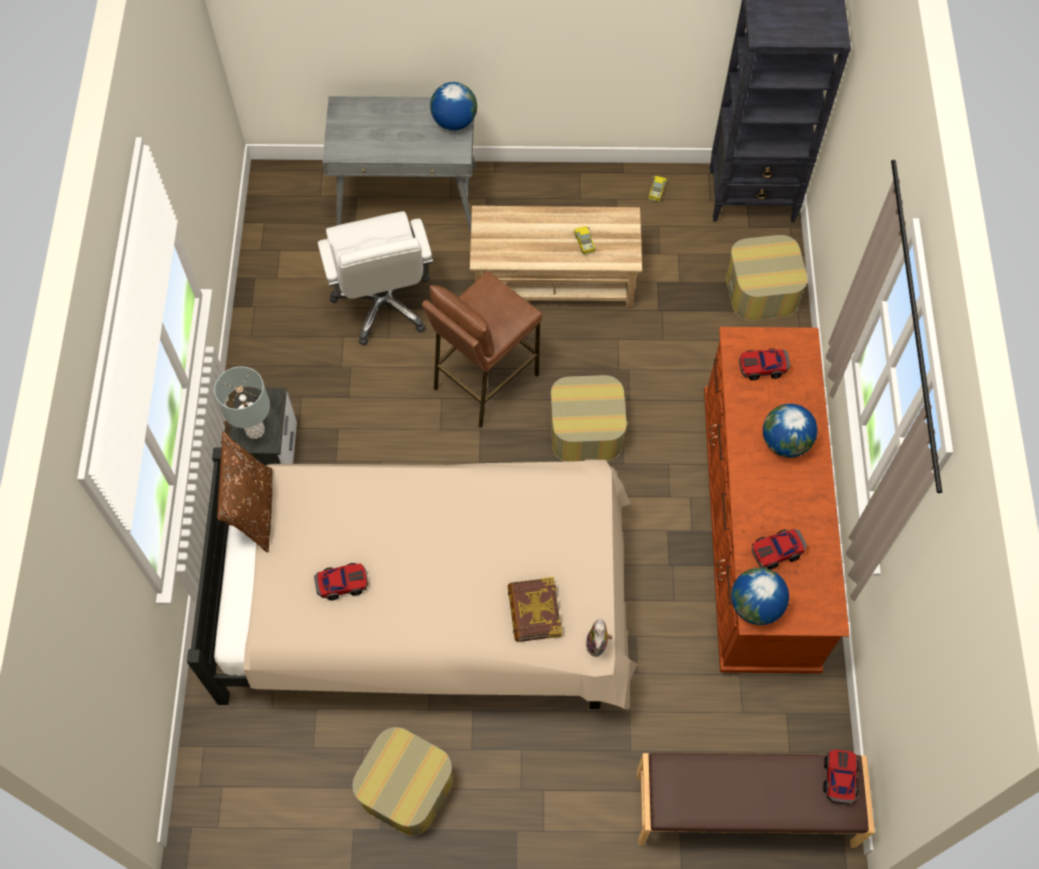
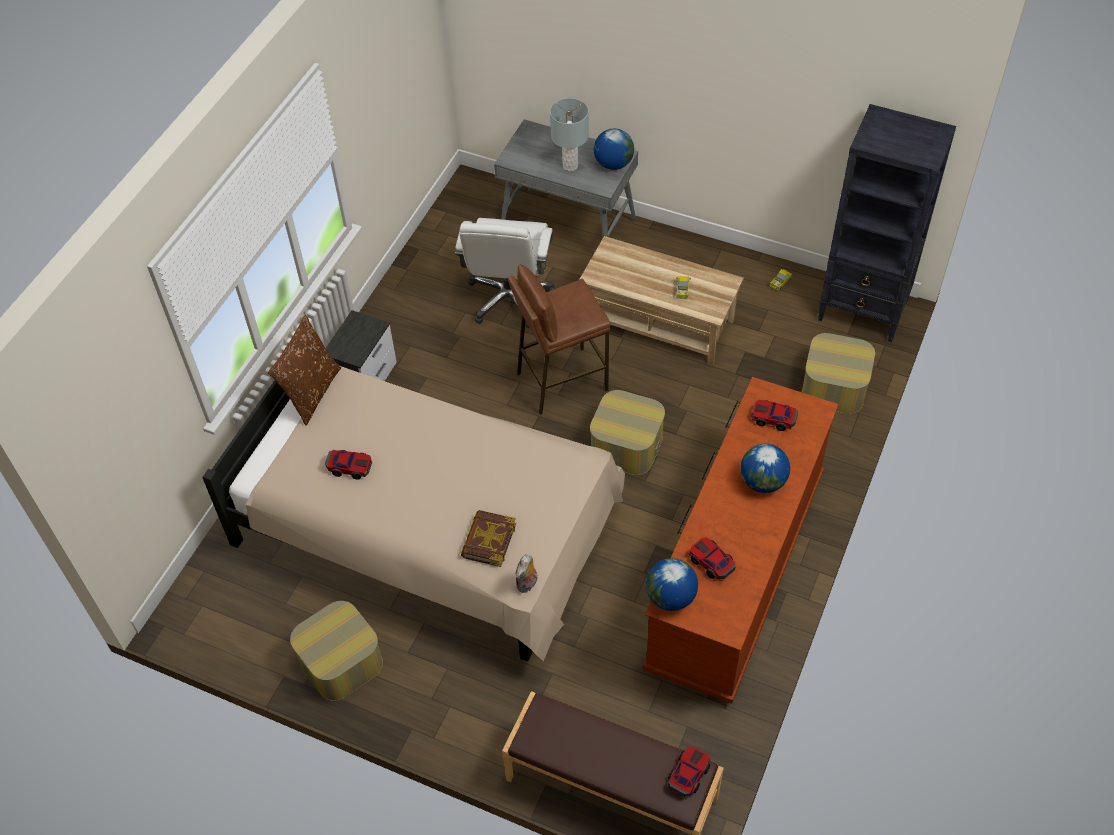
camera: 25 degrees right, 10 degrees down
grey table lamp [214,366,270,439] -> grey table lamp moved to [550,98,589,171]
toy car [752,529,807,569] -> toy car turned 45 degrees clockwise [689,537,736,580]

